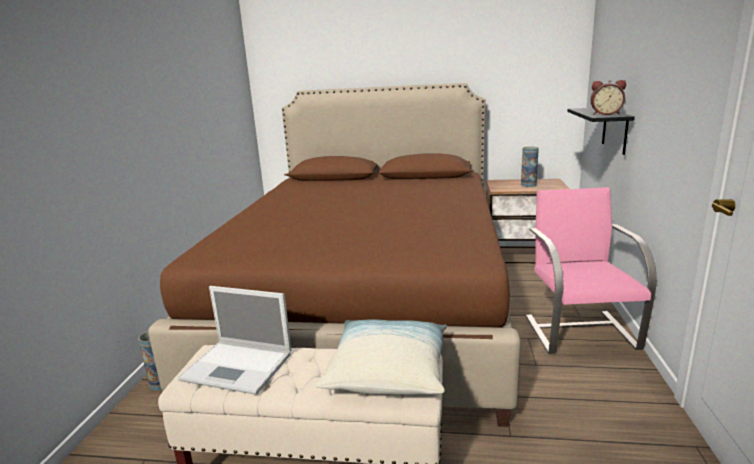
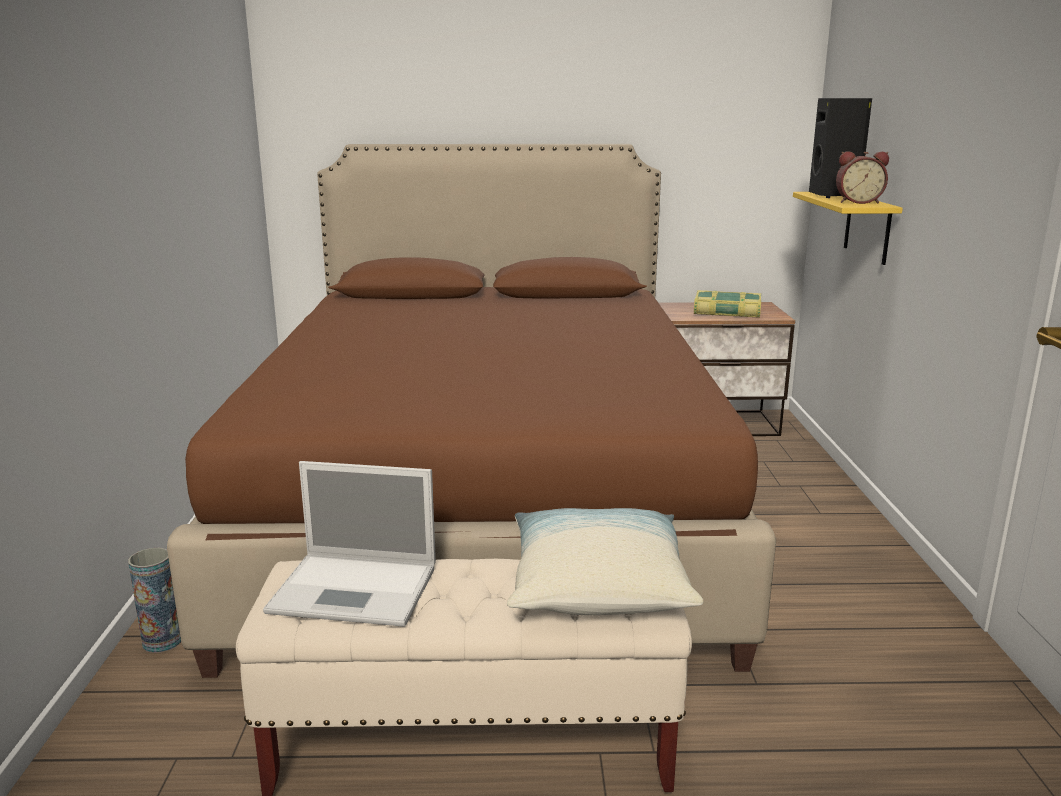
camera: 10 degrees left, 0 degrees up
vase [521,147,539,187] -> book [694,290,761,318]
pink chair [525,187,657,354] -> none
black shelf [567,108,635,155] -> yellow shelf [793,192,903,265]
none -> black speaker [809,98,872,198]

